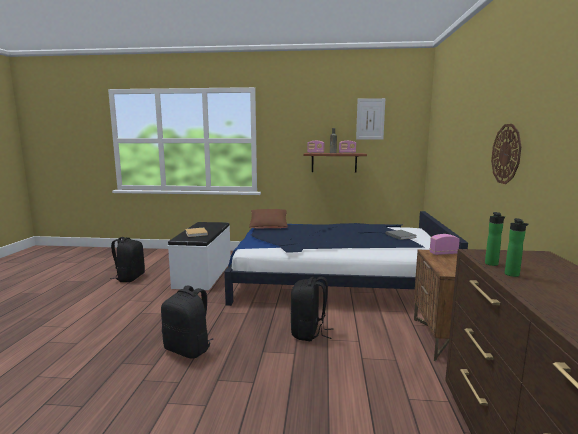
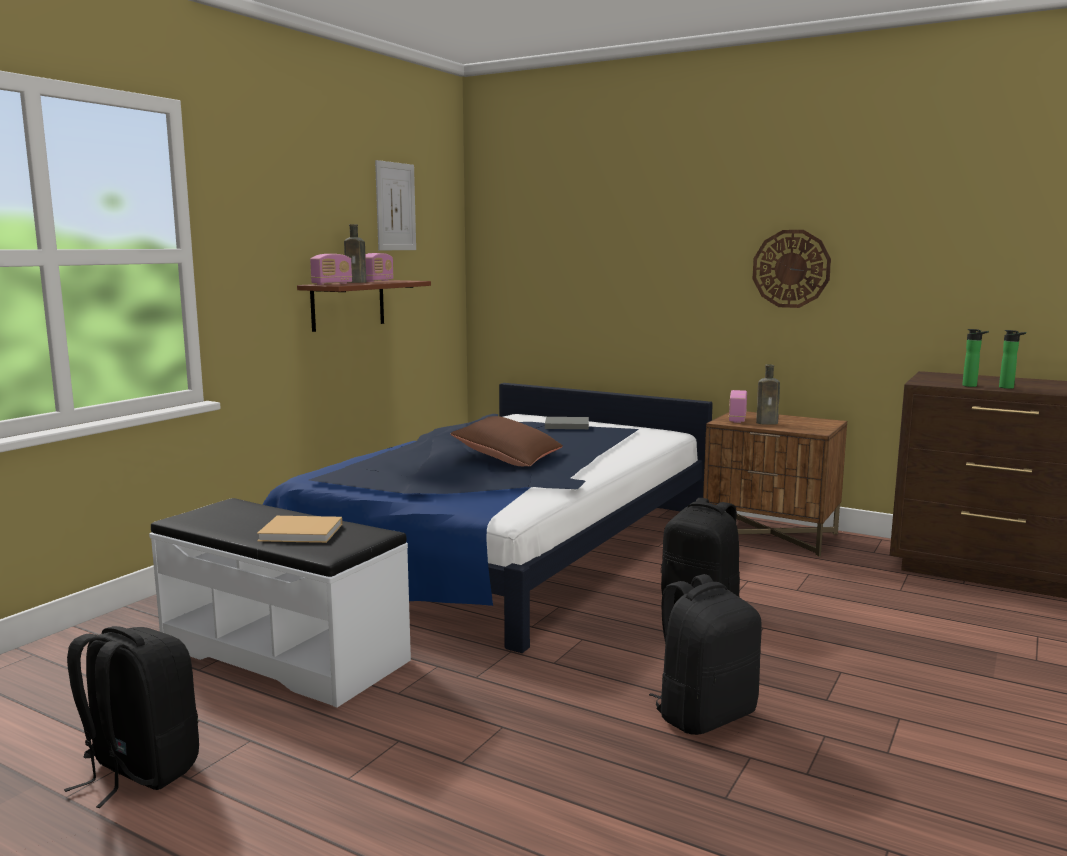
camera: 65 degrees left, 0 degrees up
brown pillow [249,209,288,228] -> brown pillow moved to [450,416,563,466]
none -> brown bottle [756,364,780,425]

